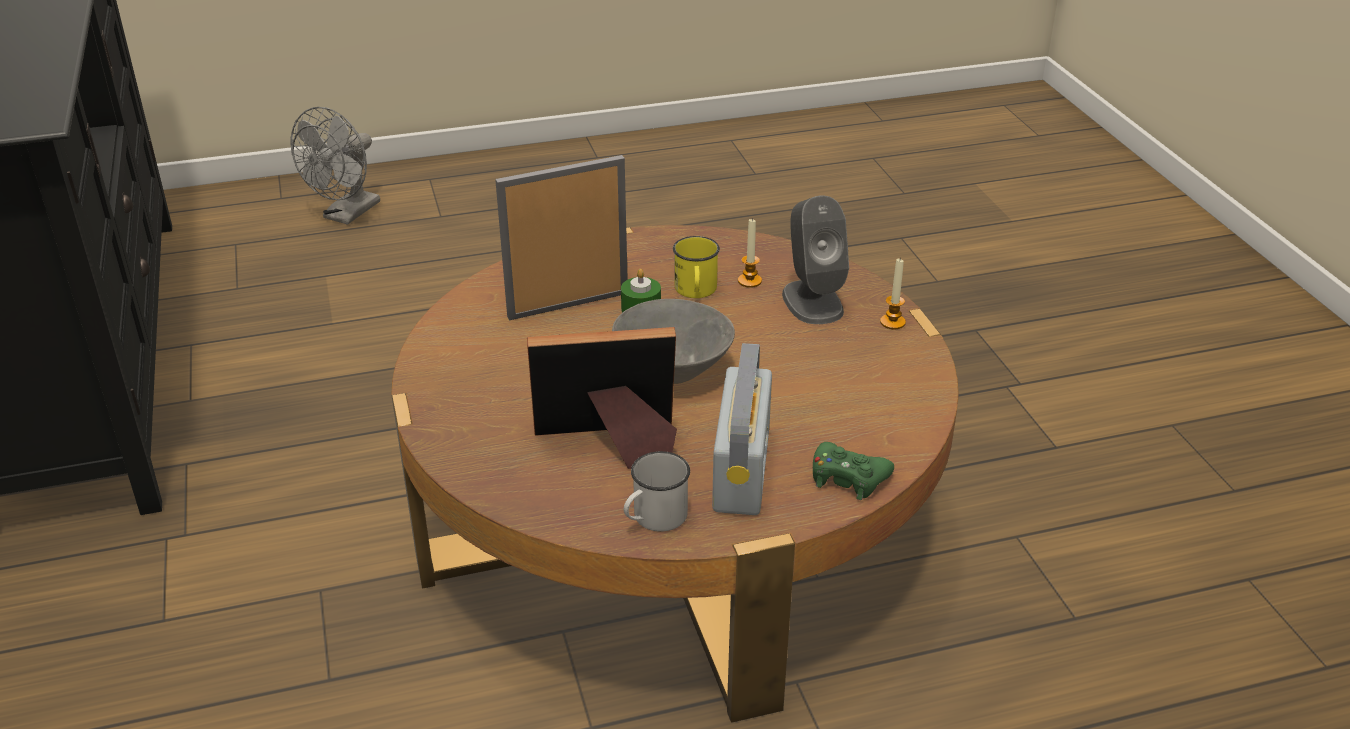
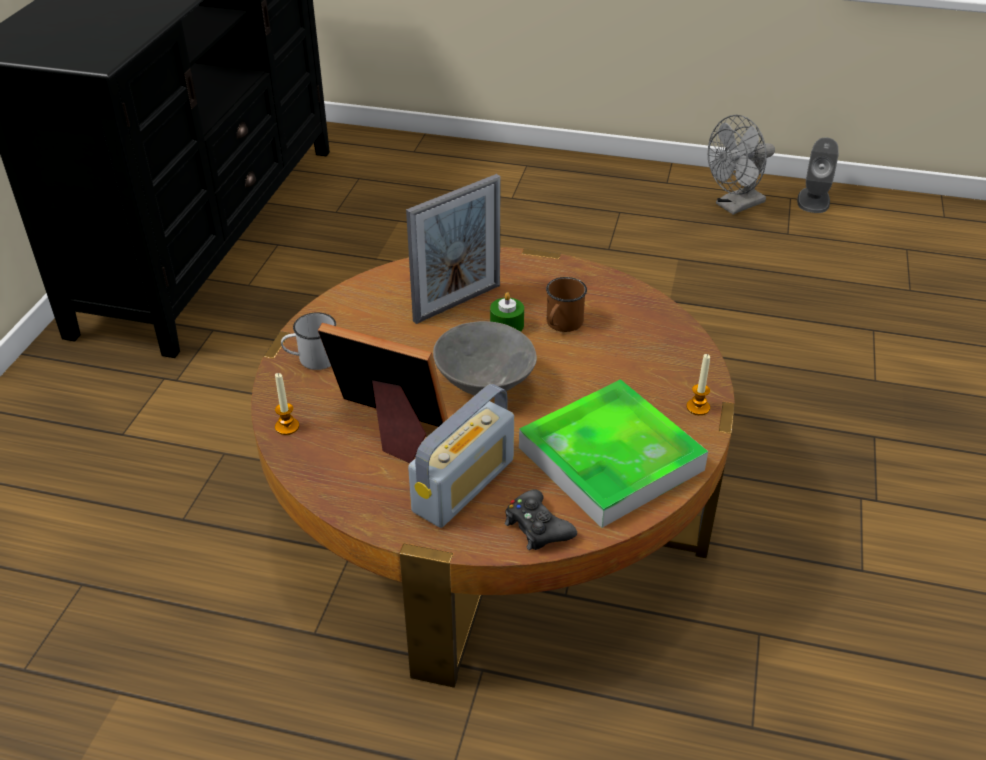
camera: 30 degrees right, 5 degrees up
grey fan [291,107,380,225] -> grey fan moved to [708,115,775,215]
picture frame [495,155,628,320] -> picture frame turned 135 degrees clockwise [406,174,501,324]
white mug [624,451,690,532] -> white mug moved to [281,312,336,370]
yellow mug [673,236,720,298] -> brown mug [546,277,587,332]
candle [738,218,762,288] -> candle moved to [275,373,299,435]
grey speaker [782,195,849,324] -> grey speaker moved to [797,137,839,213]
green game controller [813,442,894,500] -> black game controller [505,489,577,550]
none -> tray [519,379,708,528]

